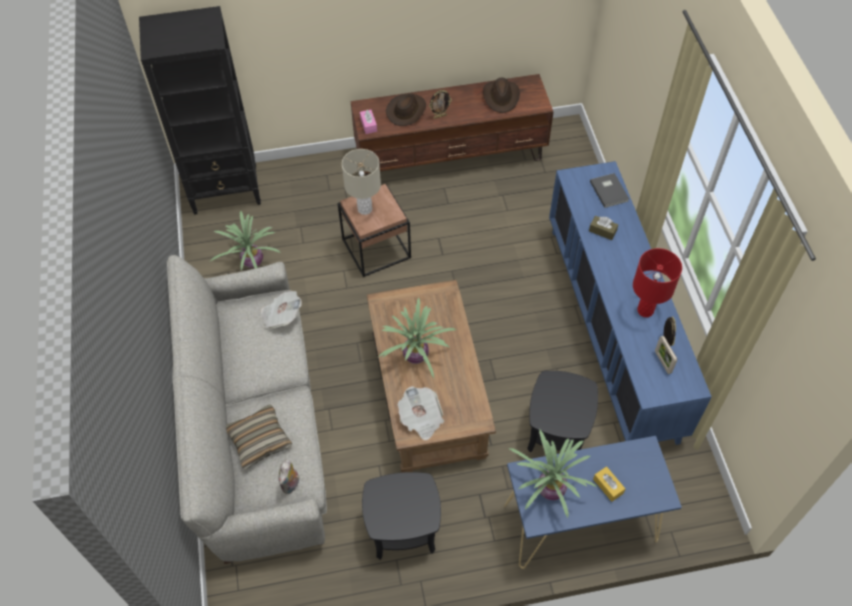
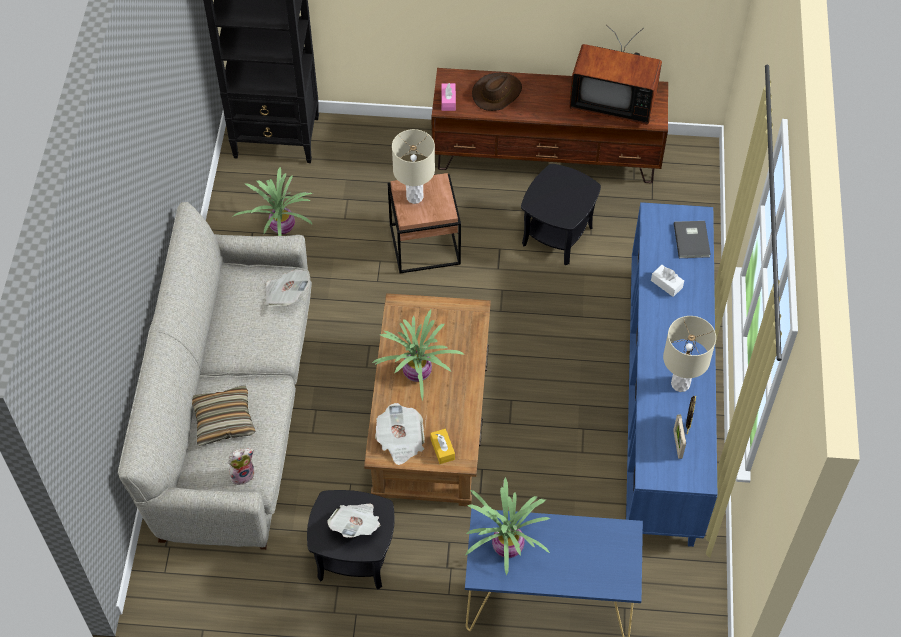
camera: 15 degrees right, 0 degrees up
plush toy [279,460,299,494] -> plush toy turned 150 degrees counterclockwise [228,448,255,485]
picture frame [429,90,452,119] -> none
brown hat [483,77,520,113] -> television [569,25,662,125]
black side table [527,371,598,452] -> black side table moved to [521,164,601,265]
brown tissue box [589,216,618,240] -> white tissue box [651,265,684,297]
yellow tissue box [593,466,625,502] -> yellow tissue box moved to [430,429,455,464]
red table lamp [633,248,682,317] -> beige table lamp [663,316,716,392]
none -> newspaper [327,503,381,538]

